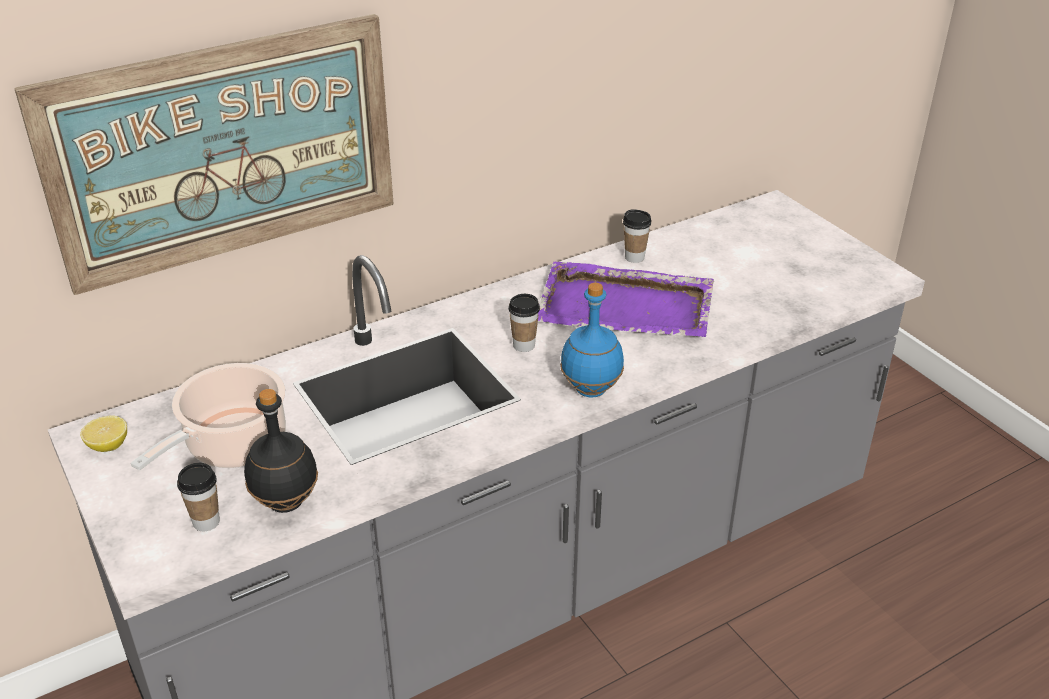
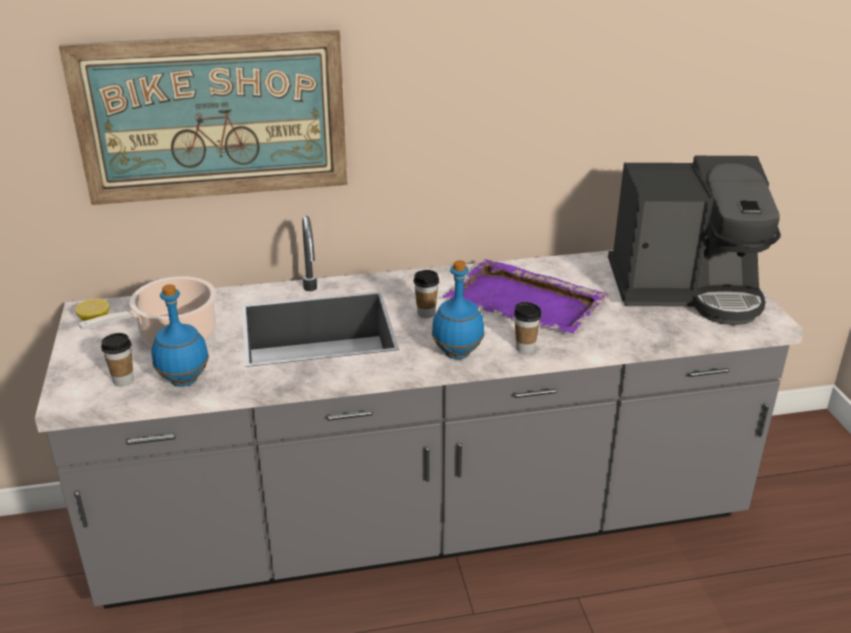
camera: 20 degrees right, 5 degrees down
black bottle [244,389,318,513] -> blue bottle [151,284,209,387]
cup [623,210,652,263] -> cup moved to [514,302,542,354]
none -> coffee machine [608,156,781,325]

